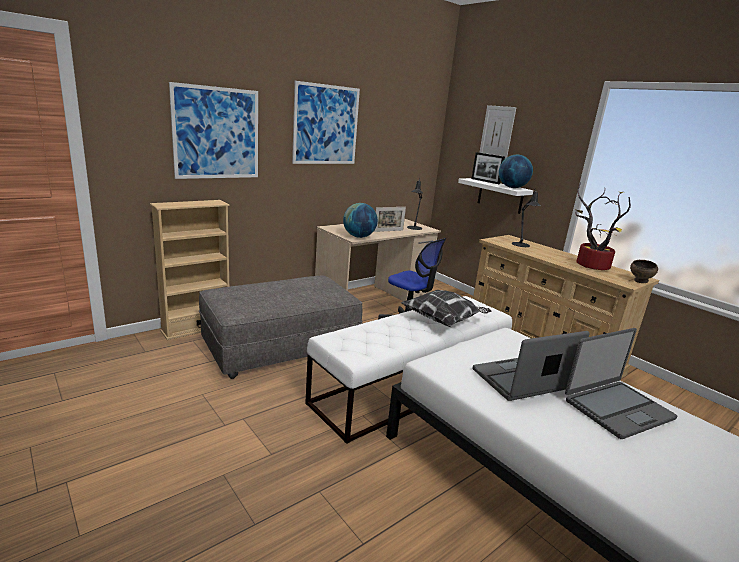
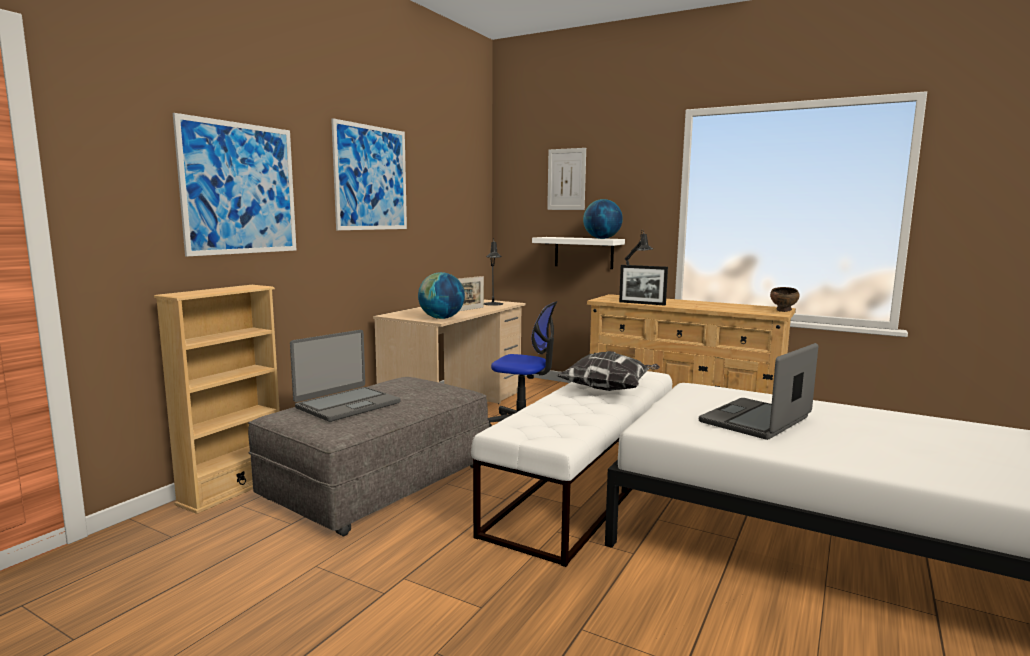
camera: 20 degrees left, 10 degrees down
picture frame [472,152,505,184] -> picture frame moved to [619,265,668,305]
laptop [565,328,677,439] -> laptop moved to [290,330,401,422]
potted plant [576,182,631,270] -> none

